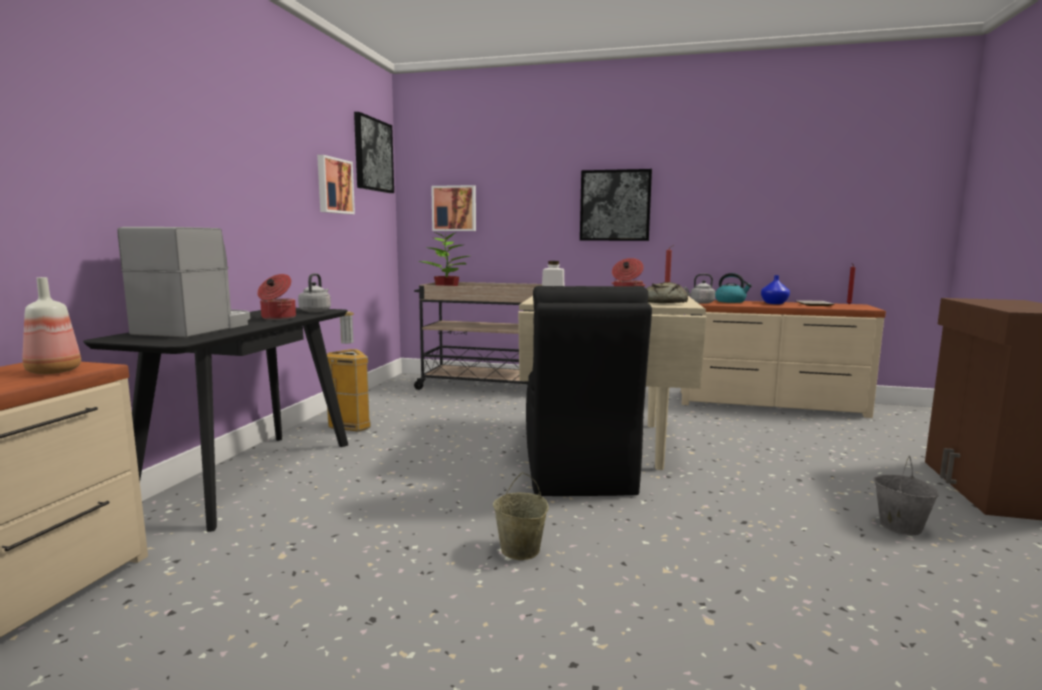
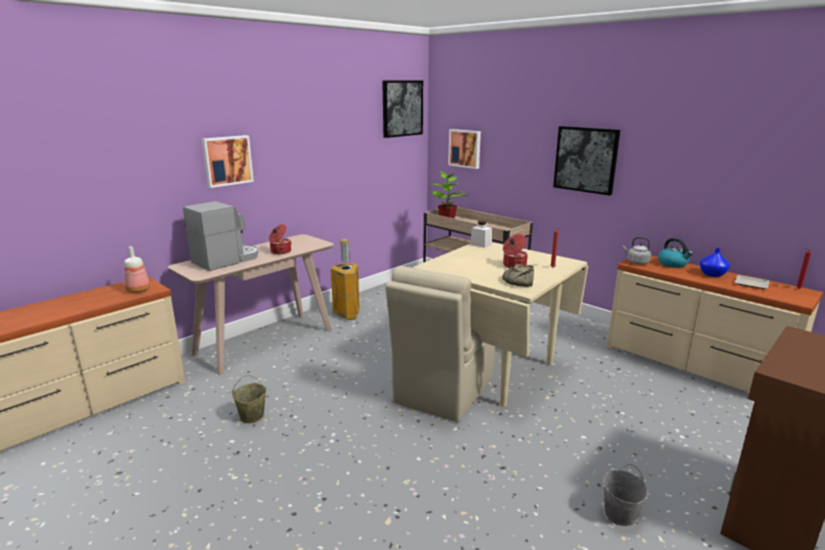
camera: 30 degrees right, 10 degrees up
black console table [83,308,348,532] -> beige console table [168,234,334,375]
grey kettle [298,273,331,313] -> none
picture [317,155,355,214] -> picture moved to [202,135,254,188]
beige bucket [493,473,549,560] -> beige bucket moved to [232,375,266,423]
black chair [526,286,652,496] -> beige chair [385,266,495,422]

